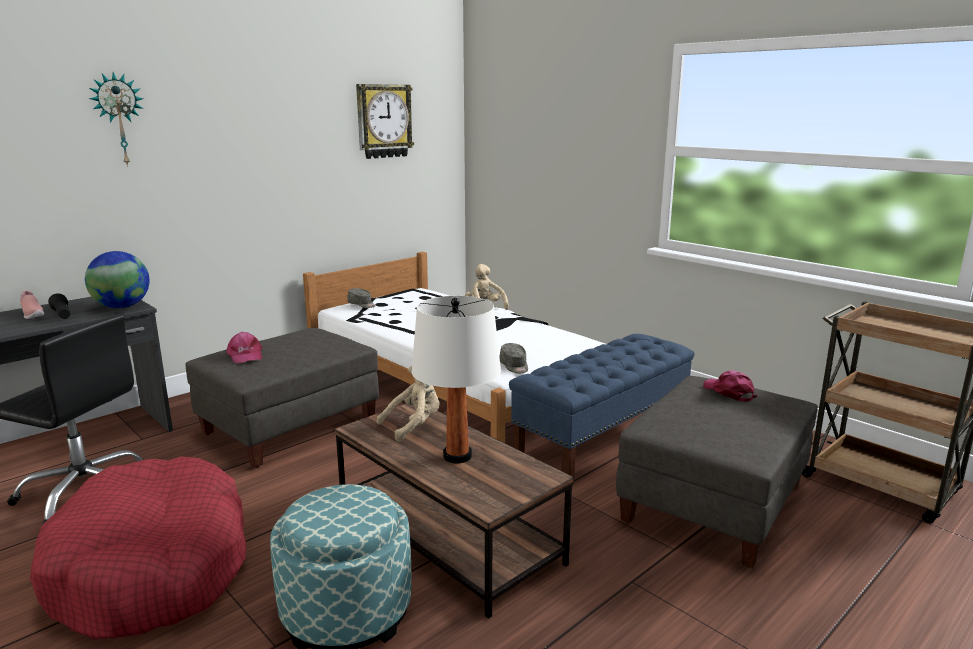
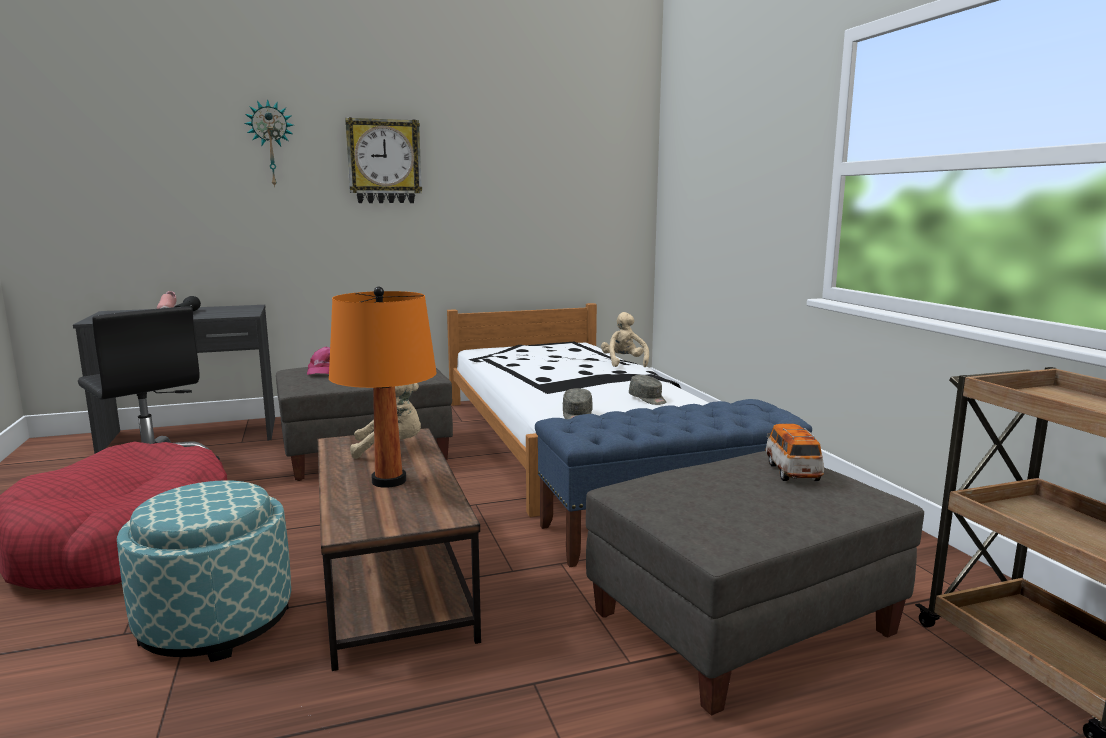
camera: 25 degrees right, 5 degrees down
globe [85,251,150,309] -> none
grey cap [347,288,376,308] -> grey cap moved to [629,375,666,405]
wall clock [356,84,414,159] -> wall clock moved to [345,117,422,203]
white table lamp [411,296,501,463] -> orange table lamp [329,287,437,488]
pink cap [703,370,758,402] -> toy car [765,424,824,481]

